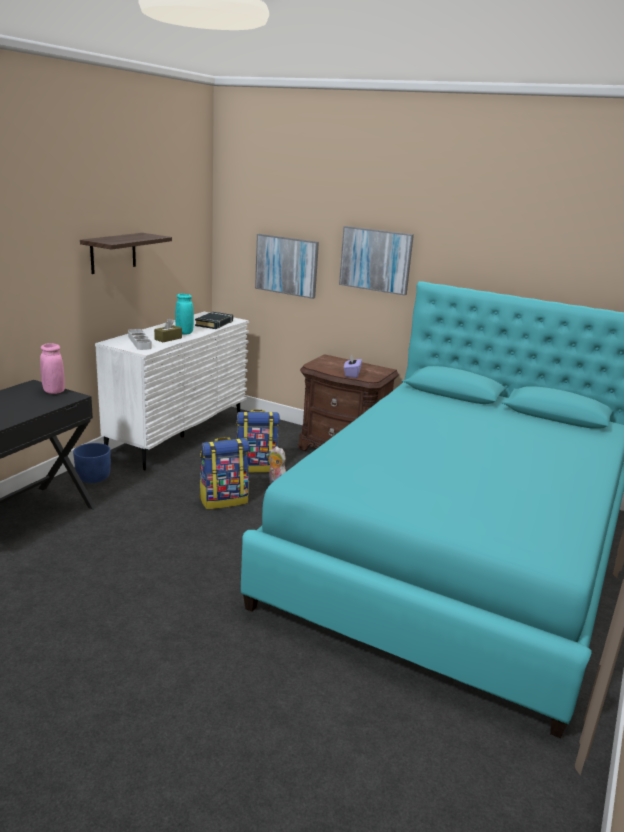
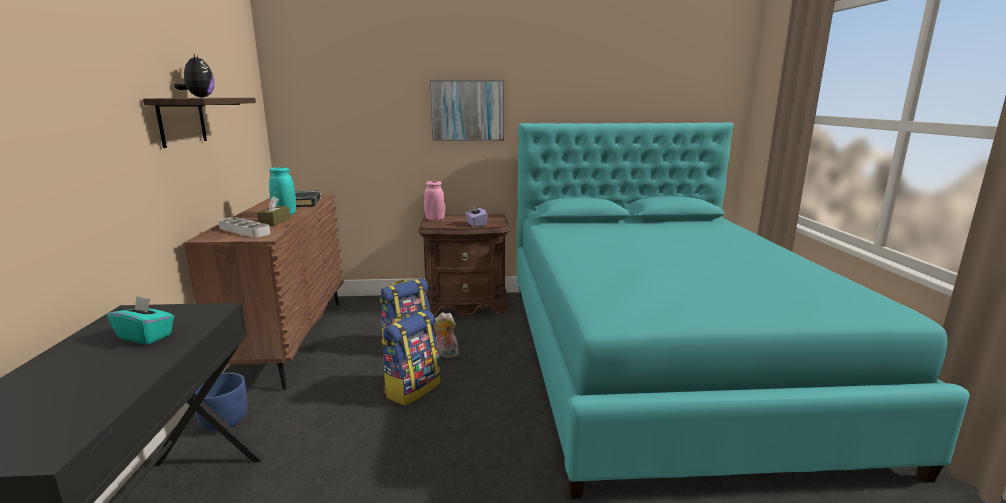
camera: 30 degrees left, 5 degrees down
pink vase [40,343,65,394] -> pink vase moved to [424,181,445,221]
white dresser [95,312,249,471] -> brown dresser [183,195,344,390]
picture [255,234,319,299] -> none
none -> turquoise tissue box [107,296,174,344]
none -> plush toy [174,53,215,98]

